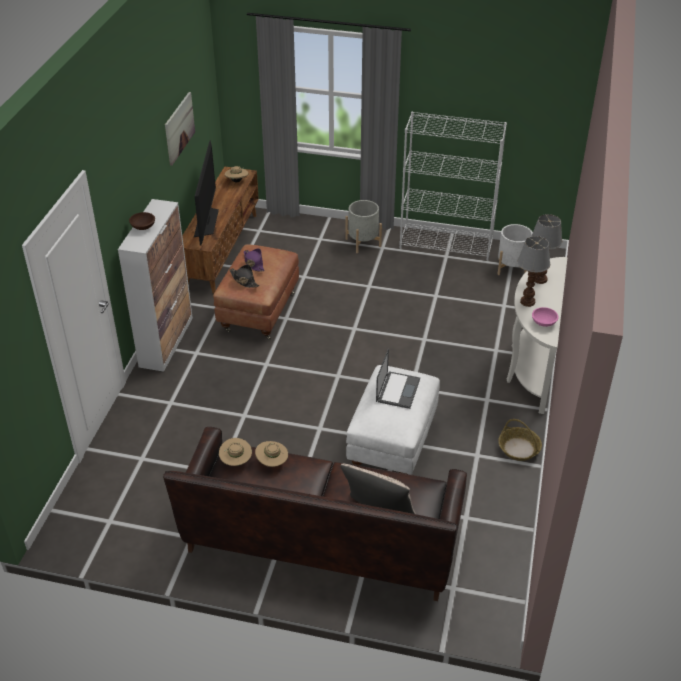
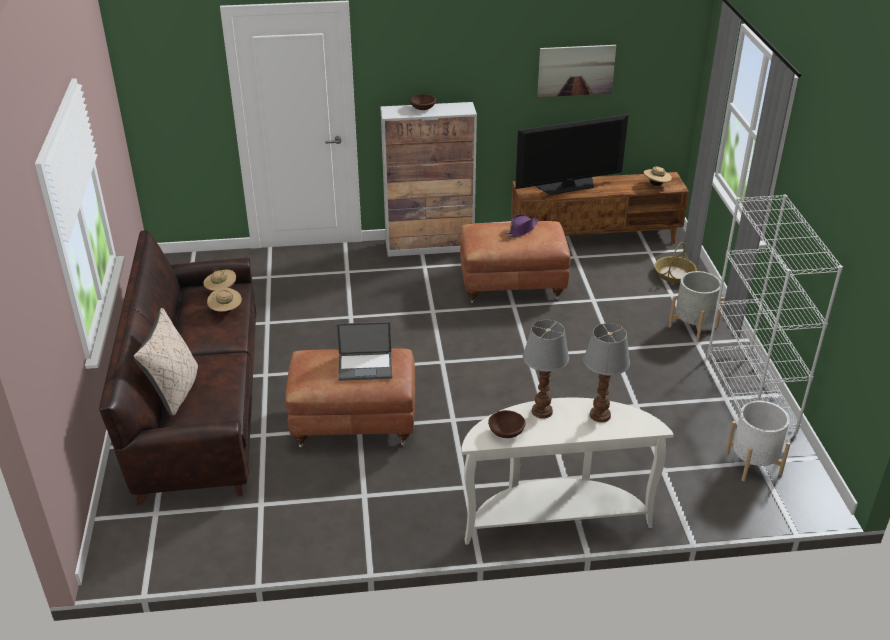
camera: 70 degrees right, 5 degrees down
black hat [229,265,260,288] -> none
white ottoman [346,365,440,475] -> brown ottoman [285,348,415,448]
basket [498,419,542,461] -> basket moved to [655,242,697,283]
pink bowl [532,307,558,327] -> brown bowl [488,410,525,438]

